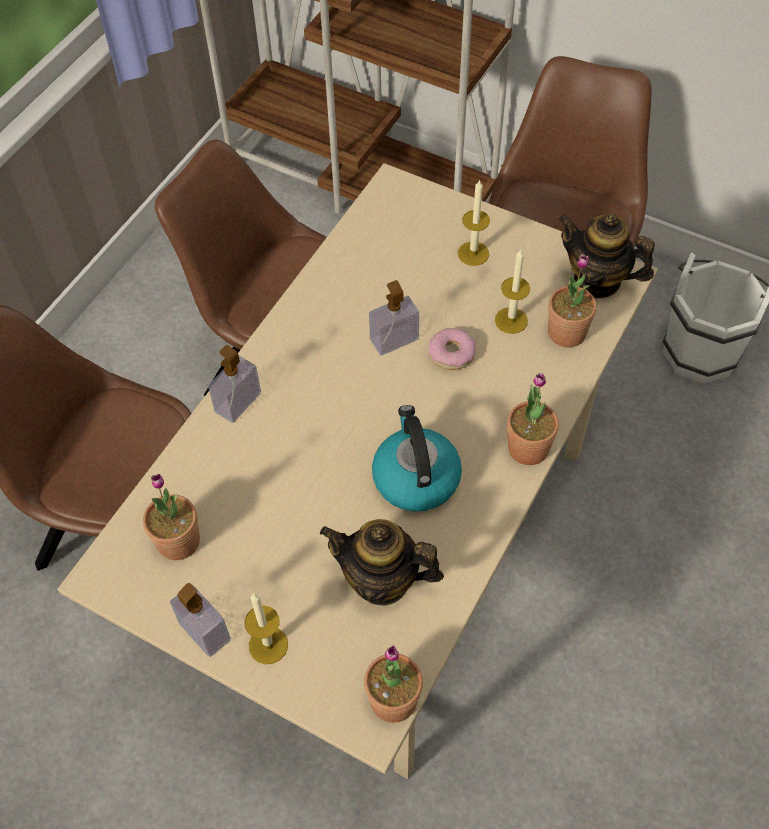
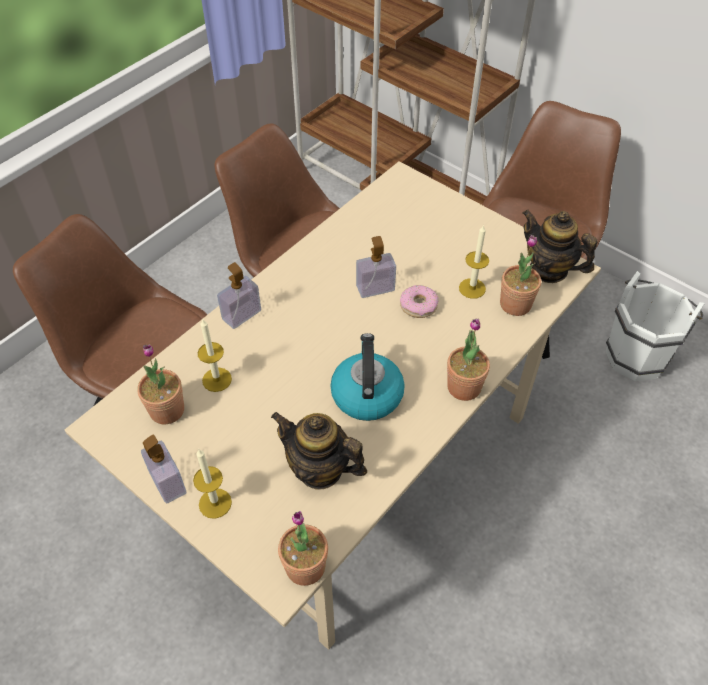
camera: 10 degrees right, 5 degrees down
candle [458,179,490,266] -> candle moved to [198,320,232,392]

